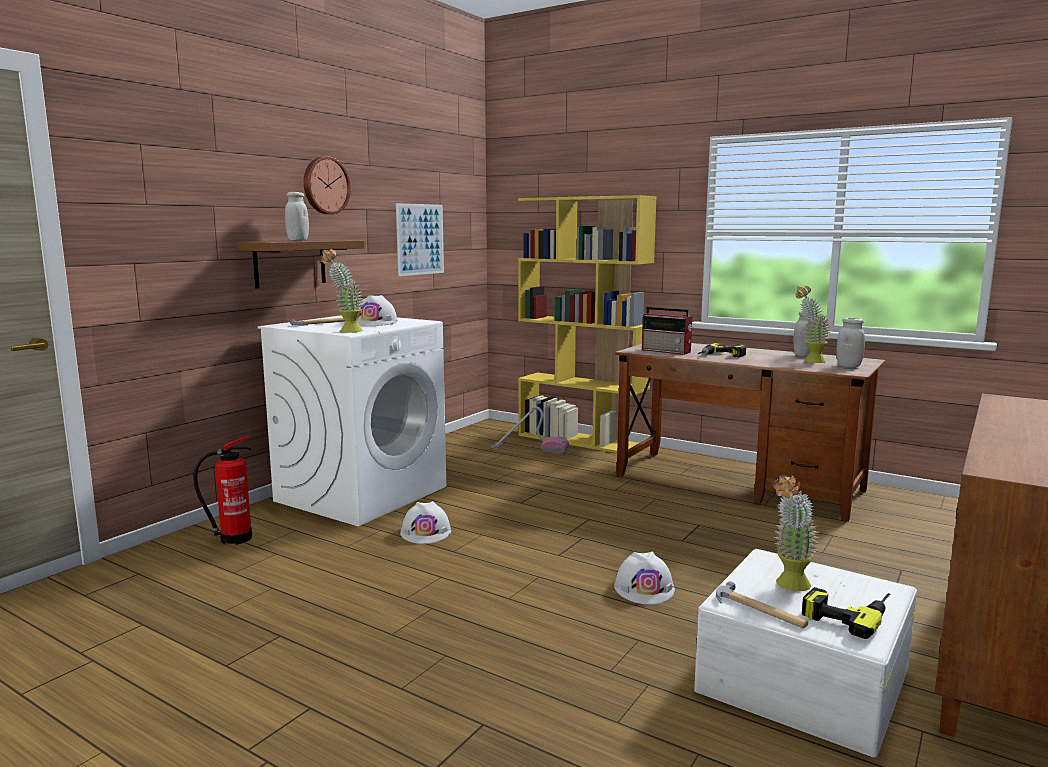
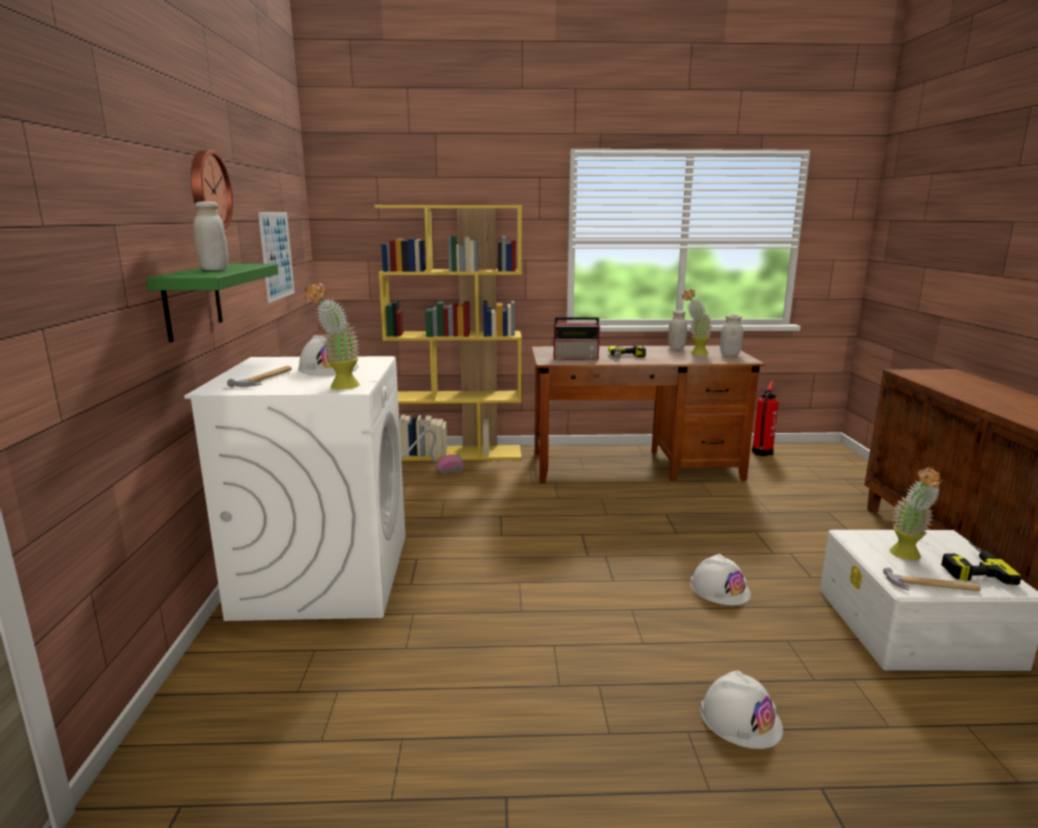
camera: 35 degrees left, 5 degrees up
fire extinguisher [193,436,252,544] -> fire extinguisher moved to [752,381,779,456]
brown shelf [237,240,365,288] -> green shelf [146,264,278,342]
white hard hat [400,501,451,544] -> white hard hat moved to [700,671,783,749]

